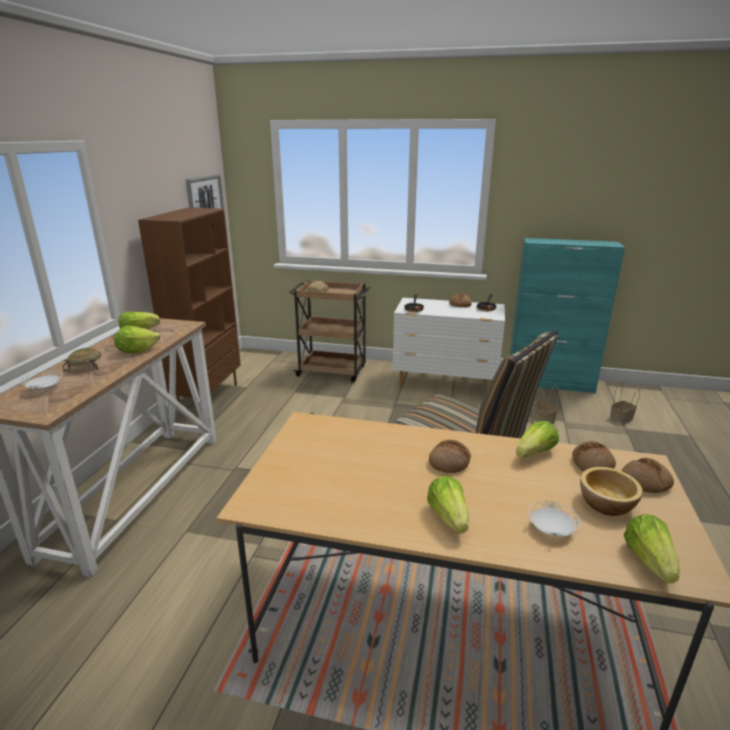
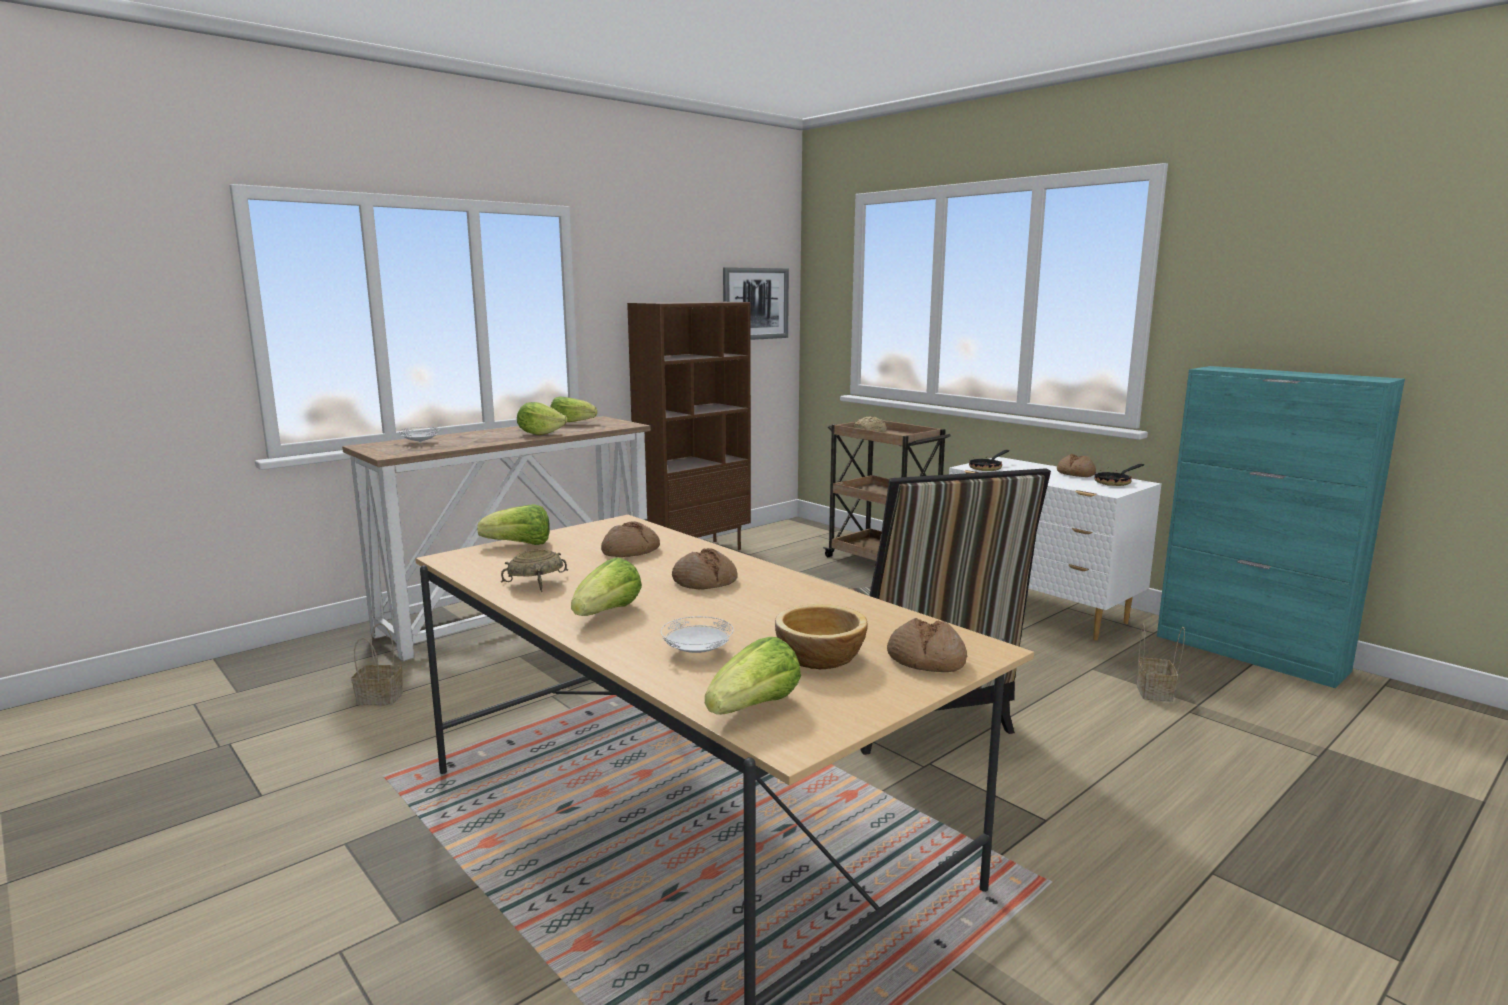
camera: 35 degrees right, 10 degrees down
beige bowl [63,348,101,372] -> beige bowl moved to [501,549,568,592]
lettuce [516,421,559,458] -> lettuce moved to [477,504,550,545]
bread [572,441,616,472] -> bread moved to [601,521,660,557]
basket [610,382,640,424] -> basket moved to [351,623,403,706]

